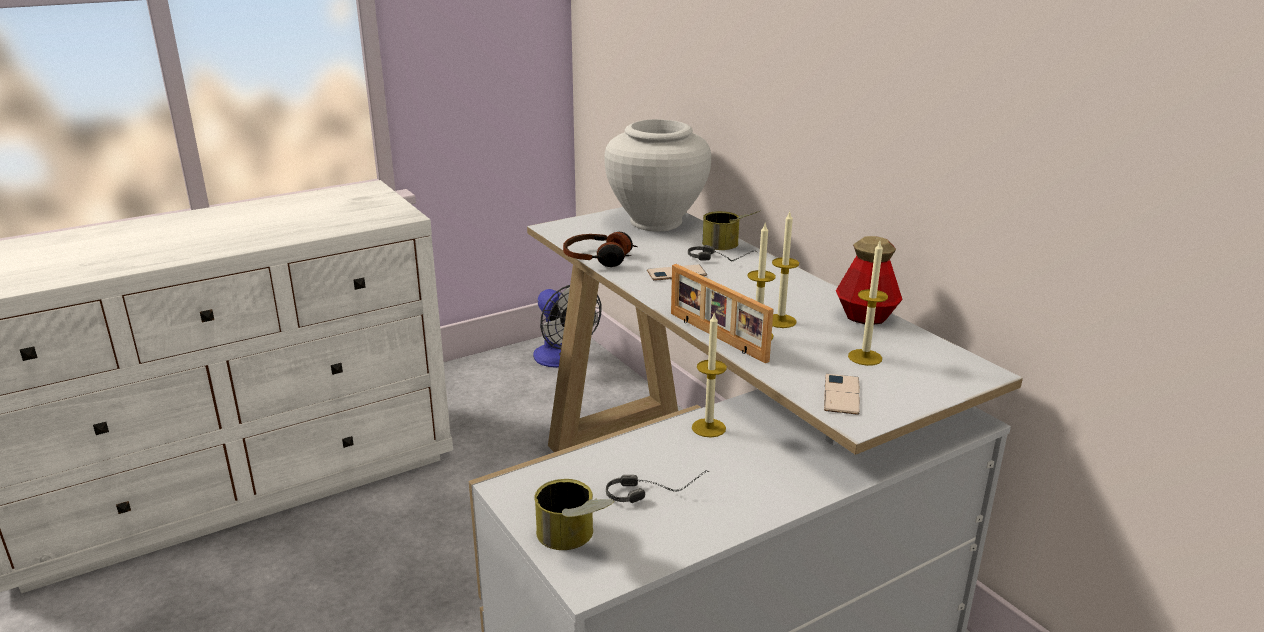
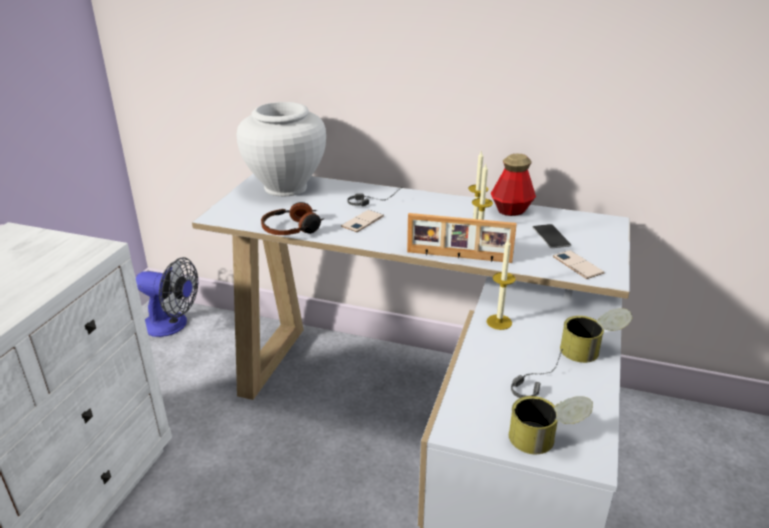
camera: 40 degrees left, 5 degrees up
can [702,210,761,250] -> can moved to [560,308,632,363]
candle [848,241,888,366] -> phone [532,224,571,248]

